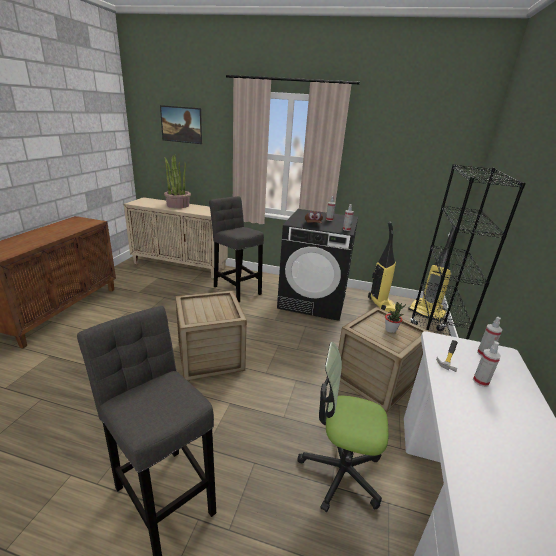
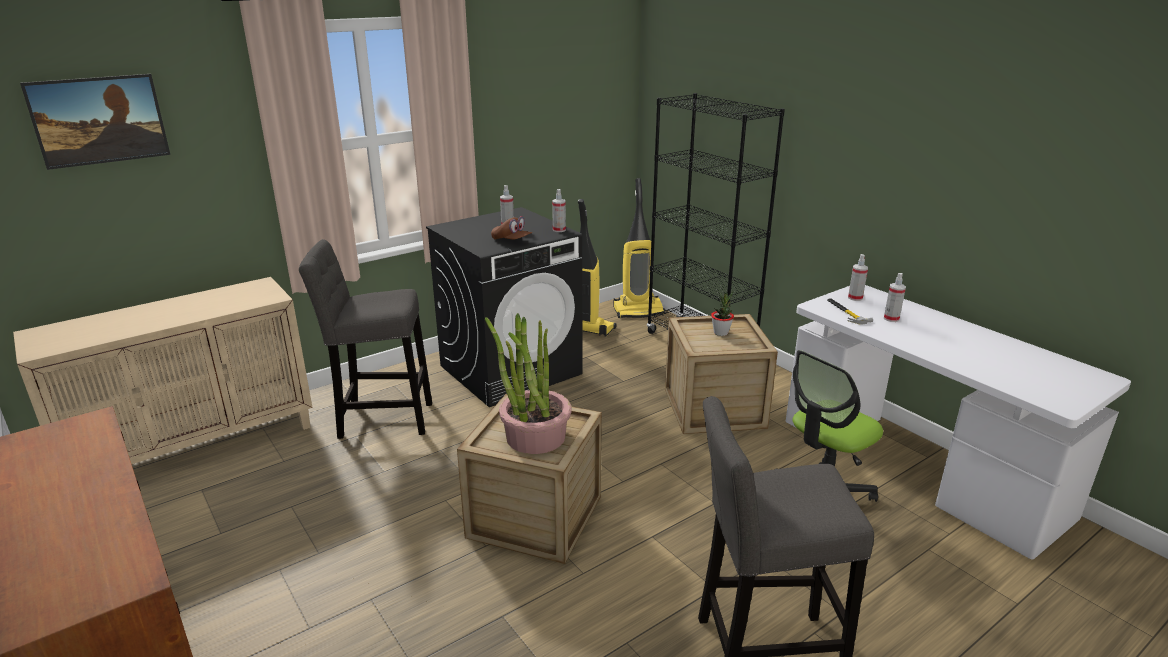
camera: 50 degrees left, 0 degrees up
potted plant [164,155,191,208] -> potted plant moved to [485,313,572,454]

